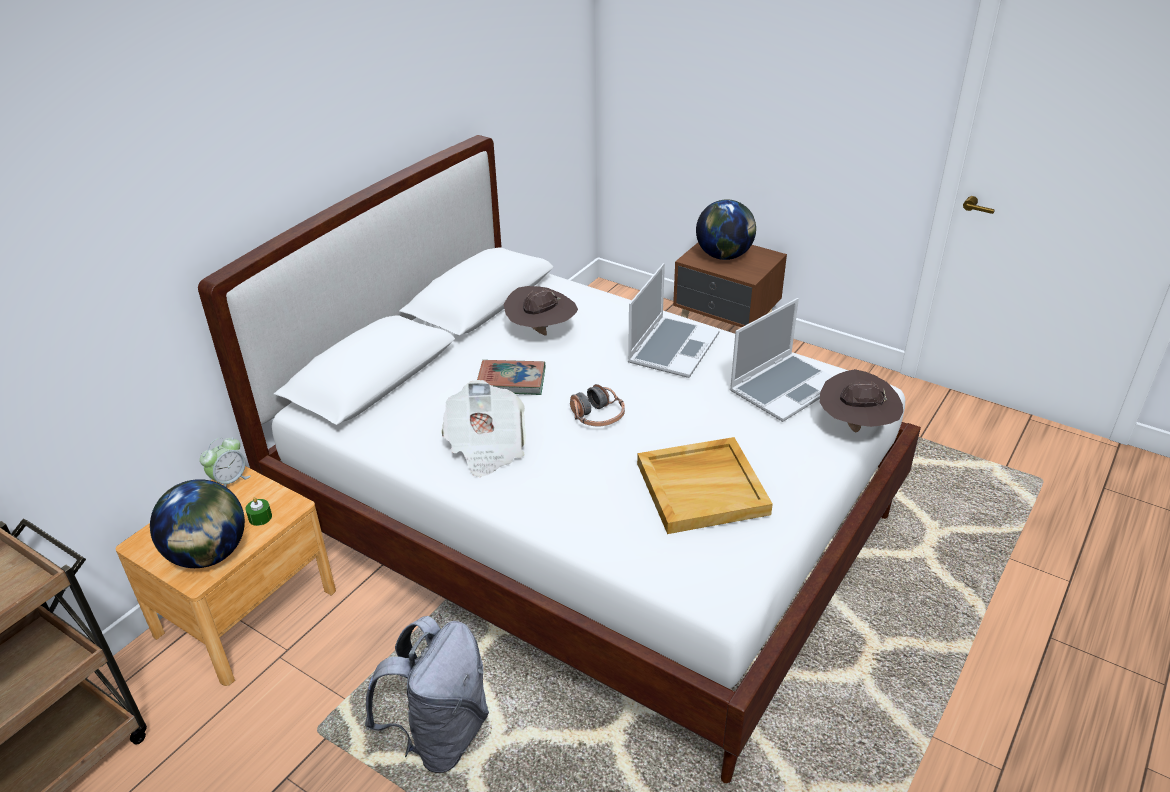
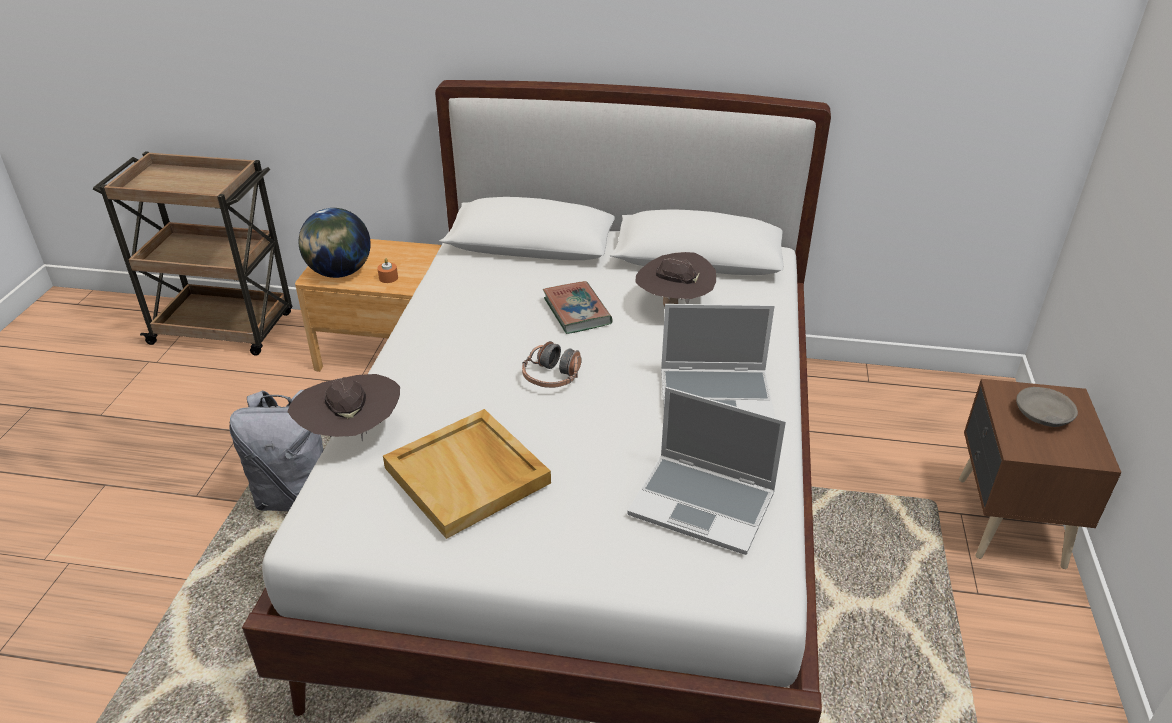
camera: 65 degrees right, 0 degrees up
alarm clock [200,437,250,487] -> none
green candle [245,497,272,526] -> orange candle [377,258,398,283]
newspaper [441,380,526,477] -> none
globe [696,199,756,260] -> grey bowl [1016,387,1078,427]
brown hat [820,369,903,432] -> brown hat moved to [287,374,400,441]

